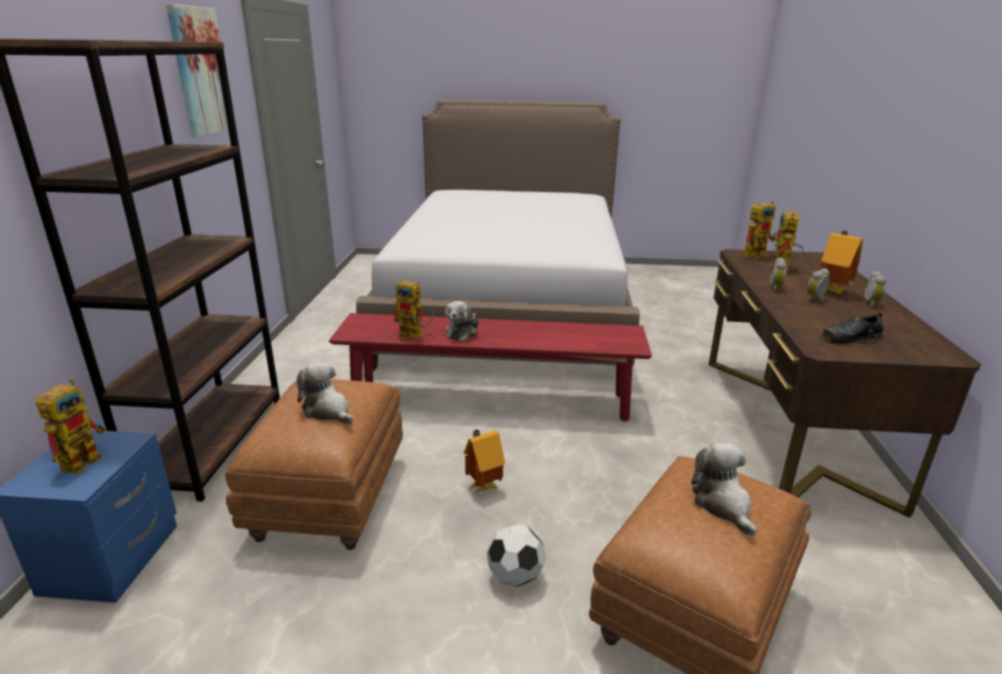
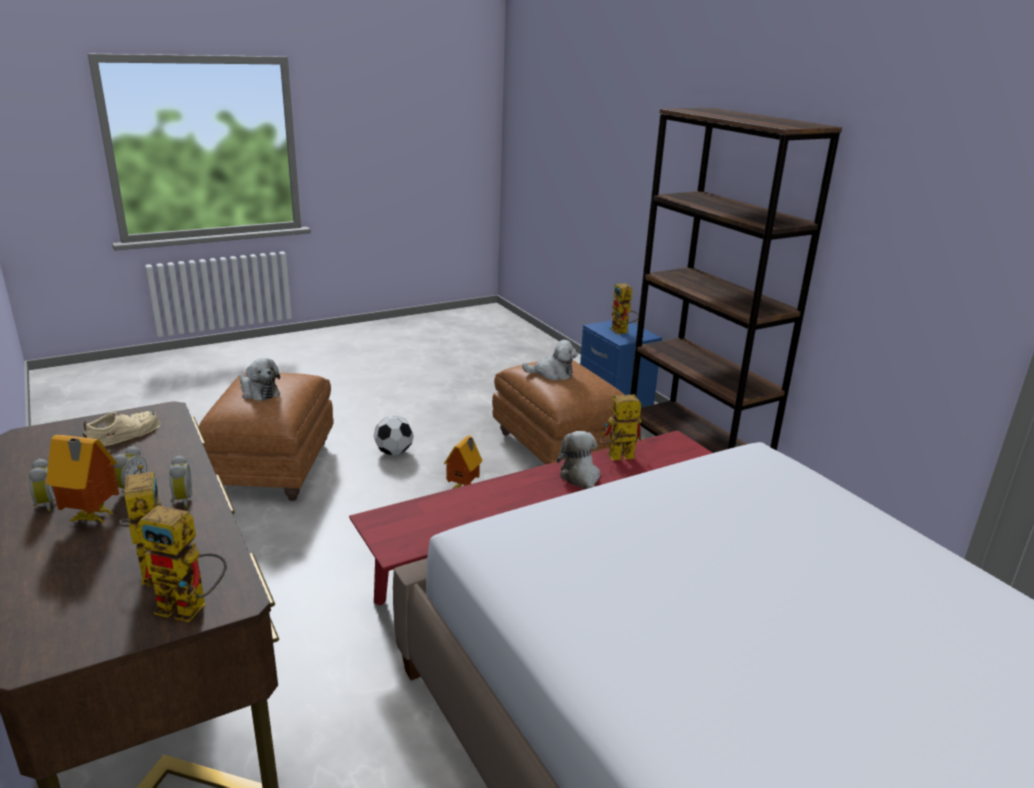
camera: 145 degrees right, 0 degrees up
picture [166,4,228,137] -> none
toy robot [743,201,777,259] -> toy robot turned 105 degrees counterclockwise [138,506,227,622]
black shoe [820,312,883,344] -> beige shoe [83,410,161,446]

